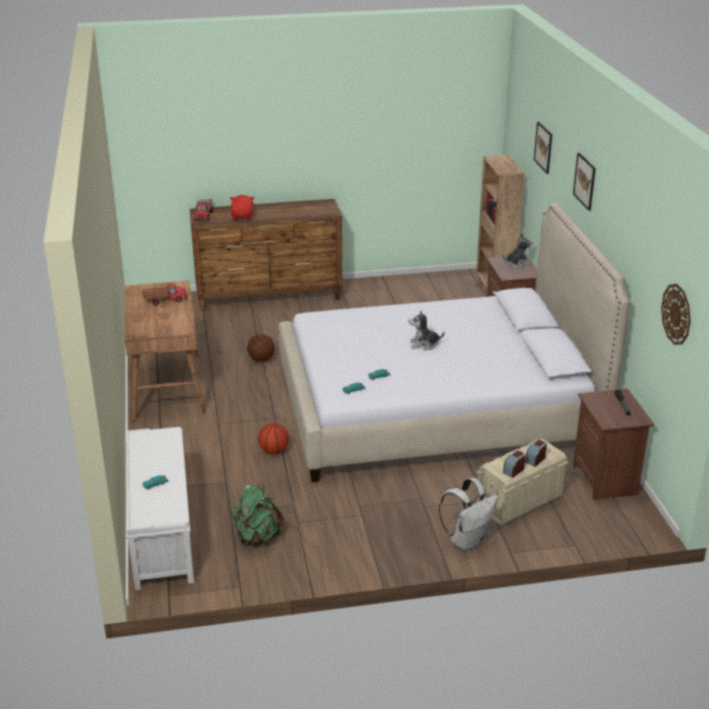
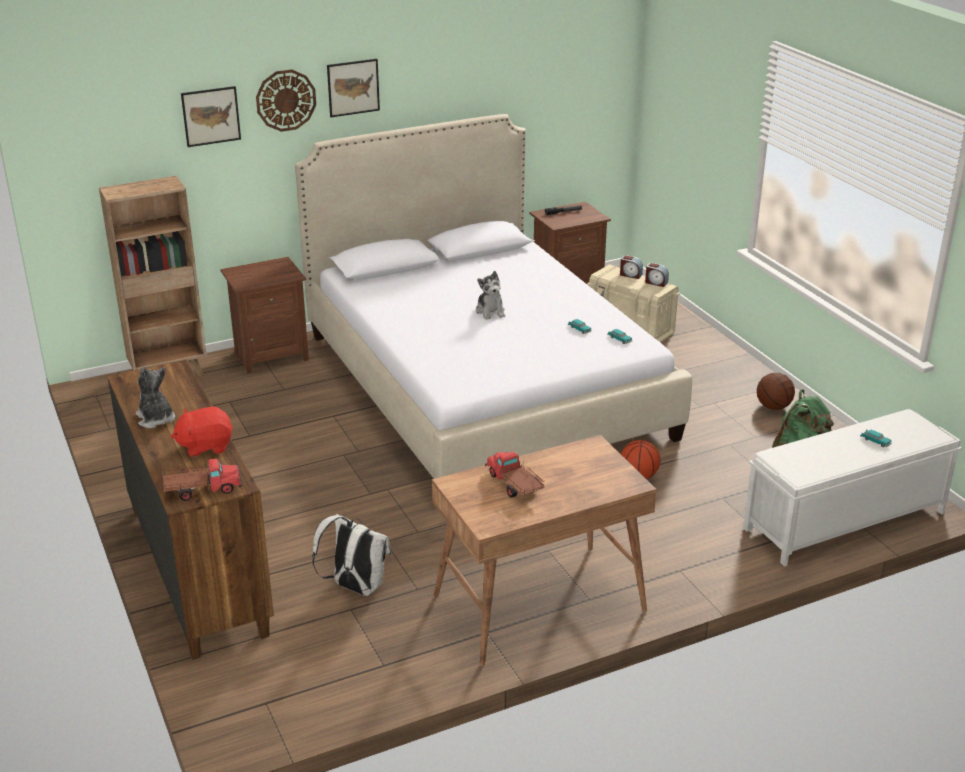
camera: 105 degrees left, 0 degrees up
basketball [247,334,275,362] -> basketball moved to [757,373,795,410]
white backpack [439,478,498,551] -> white backpack moved to [312,514,391,596]
plush toy [503,233,533,268] -> plush toy moved to [136,366,175,428]
wall clock [661,284,691,345] -> wall clock moved to [256,69,316,132]

